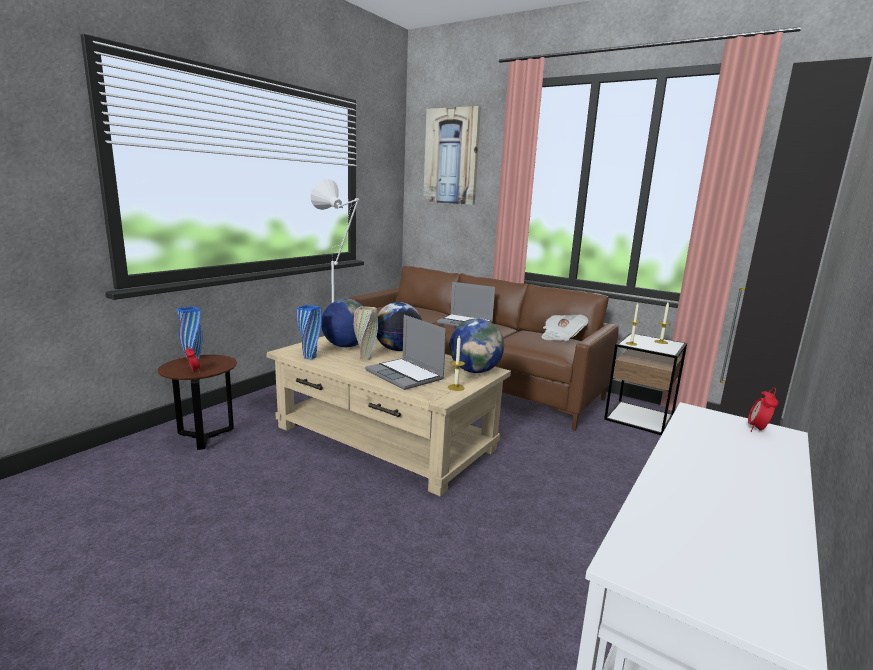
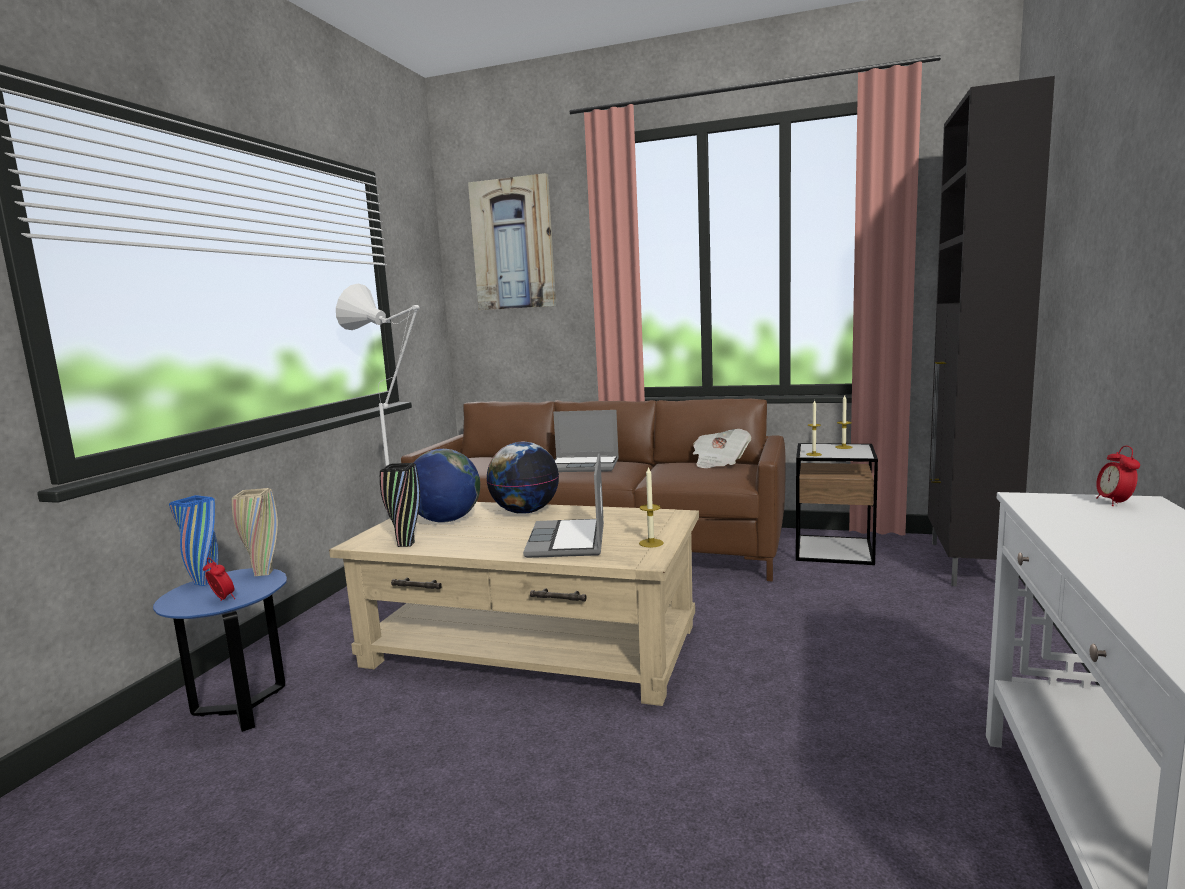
camera: 15 degrees left, 5 degrees down
brown side table [158,355,237,450] -> blue side table [153,568,287,732]
blue vase [296,305,322,360] -> black vase [380,463,420,547]
beige vase [354,306,378,360] -> beige vase moved to [232,488,278,576]
laptop [365,315,446,390] -> laptop turned 60 degrees clockwise [523,453,604,558]
globe [449,318,504,373] -> none

